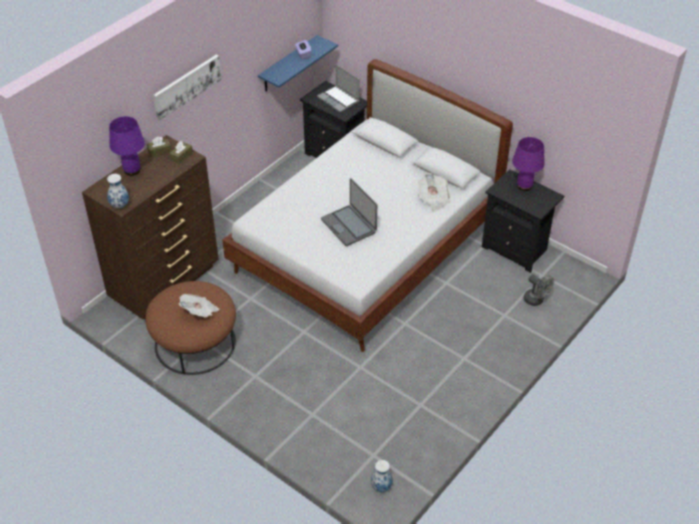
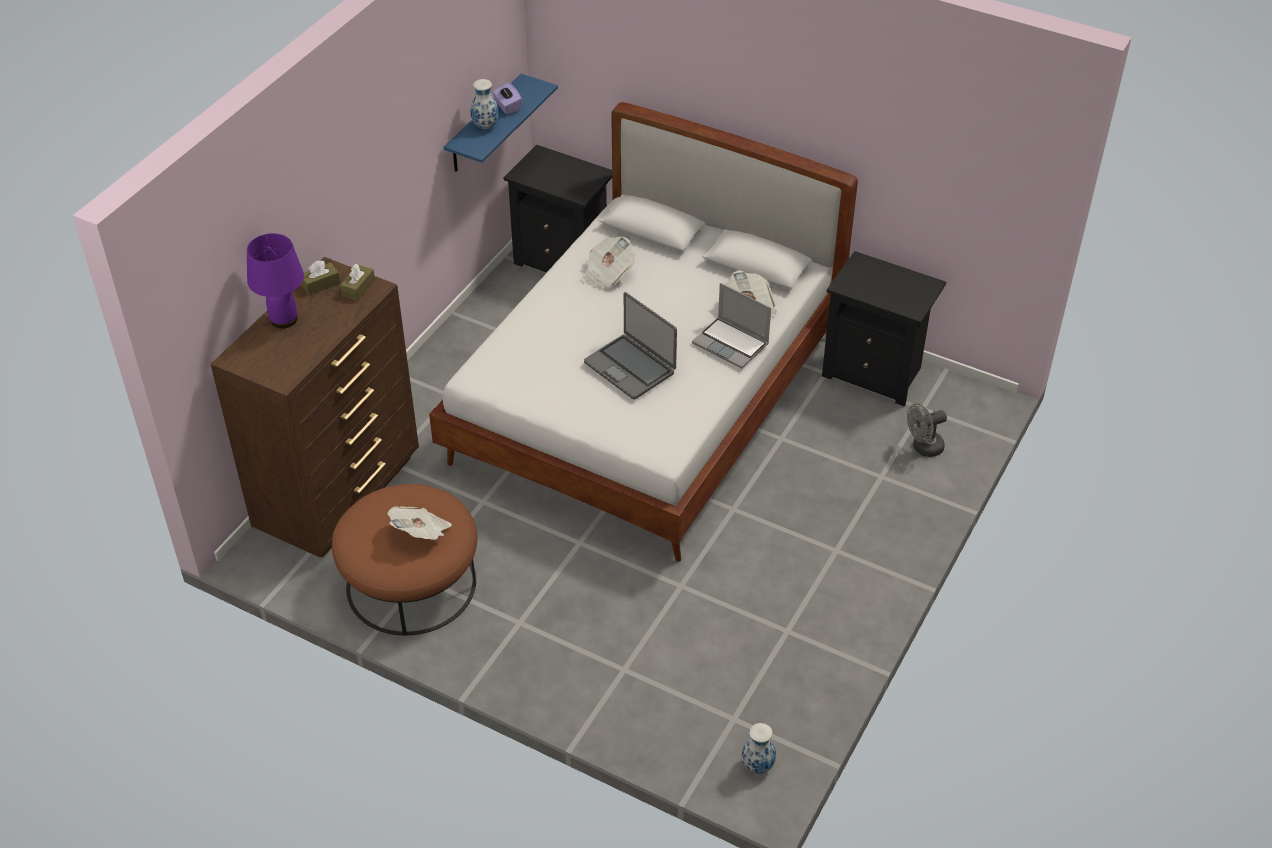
camera: 10 degrees left, 0 degrees up
vase [107,174,129,208] -> vase moved to [471,79,499,129]
picture [153,54,222,121] -> none
laptop [317,64,360,112] -> laptop moved to [692,283,771,369]
purple table lamp [512,137,544,191] -> none
grey fan [523,274,554,306] -> grey fan turned 120 degrees clockwise [907,403,947,457]
none -> newspaper [581,236,635,289]

